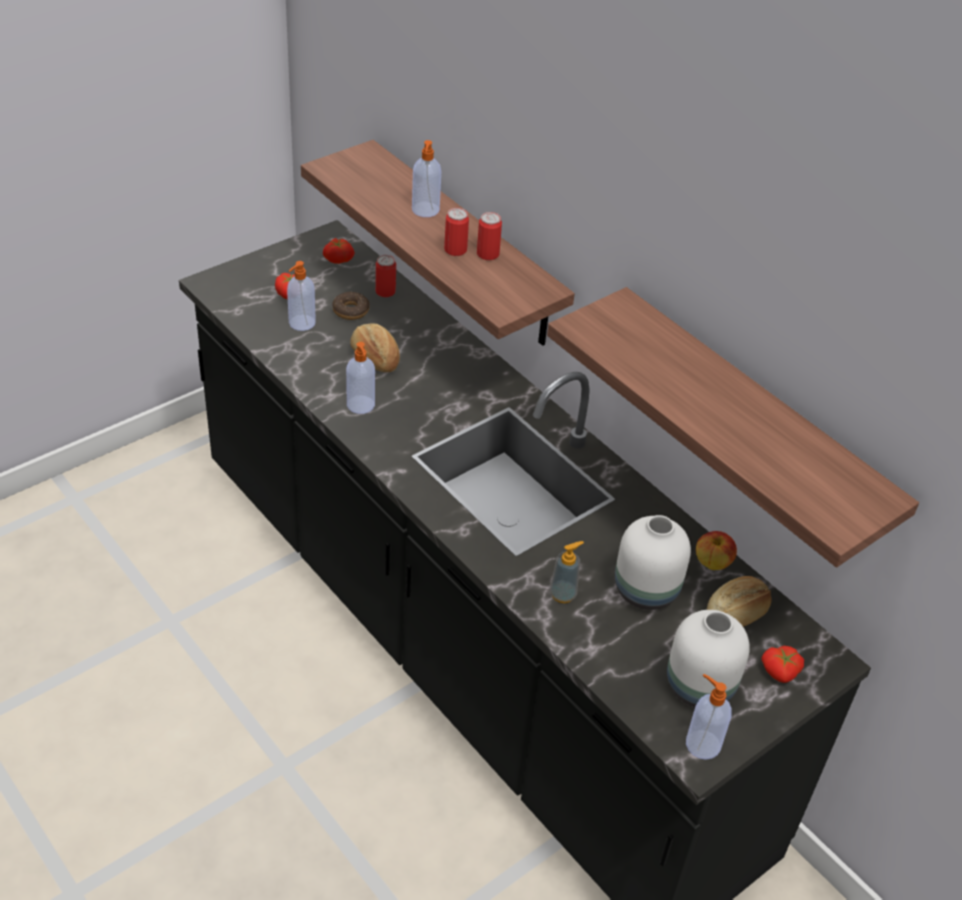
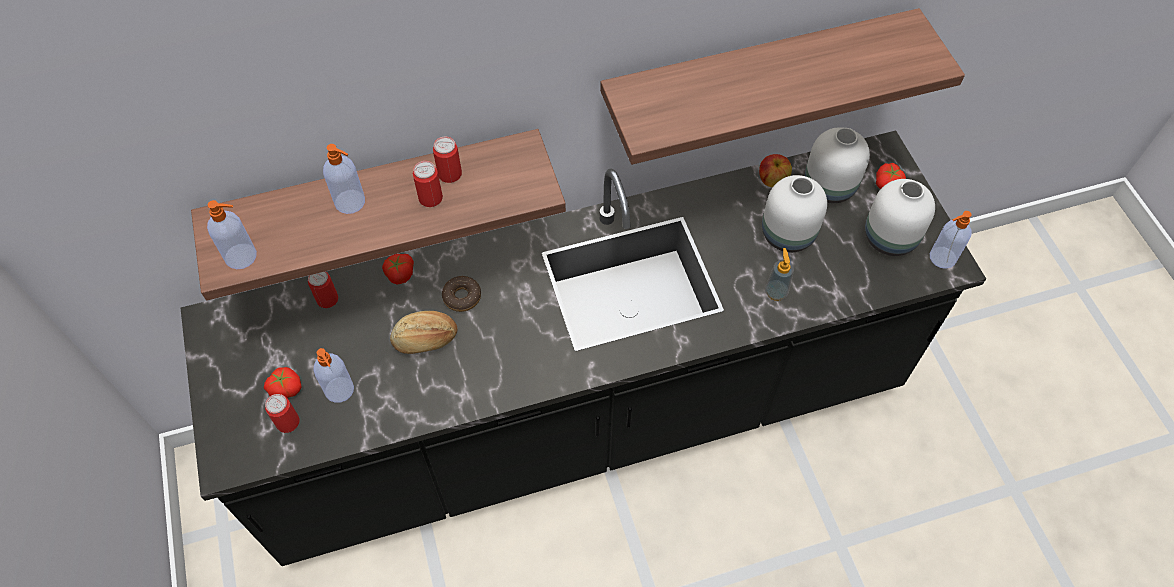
camera: 65 degrees left, 15 degrees up
tomato [323,238,355,264] -> tomato moved to [382,254,414,285]
donut [332,292,370,320] -> donut moved to [442,276,481,312]
soap dispenser [346,342,375,414] -> soap dispenser moved to [207,200,257,269]
bread [706,576,772,627] -> white vase [805,127,870,203]
none -> can [265,394,300,433]

